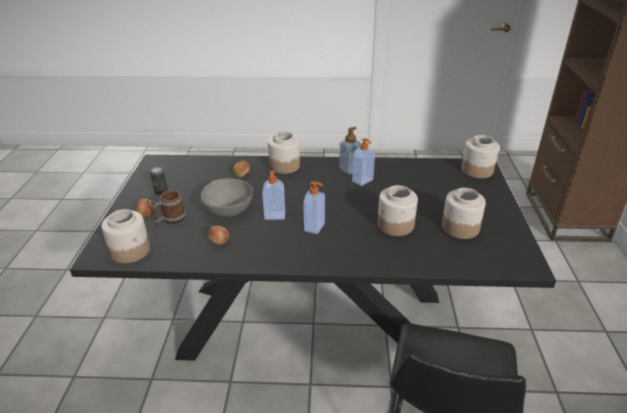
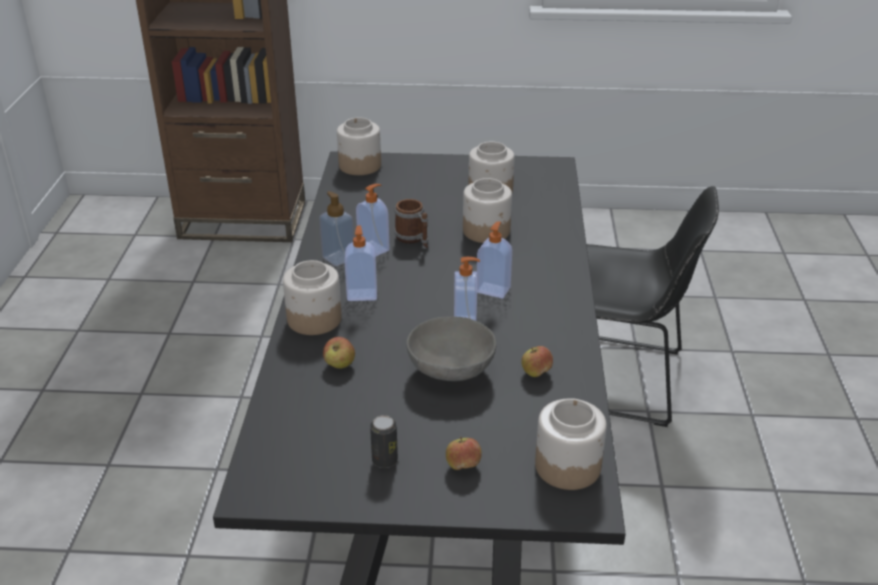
camera: 90 degrees left, 0 degrees up
mug [151,190,186,226] -> mug moved to [394,199,428,248]
none -> soap dispenser [345,225,377,301]

